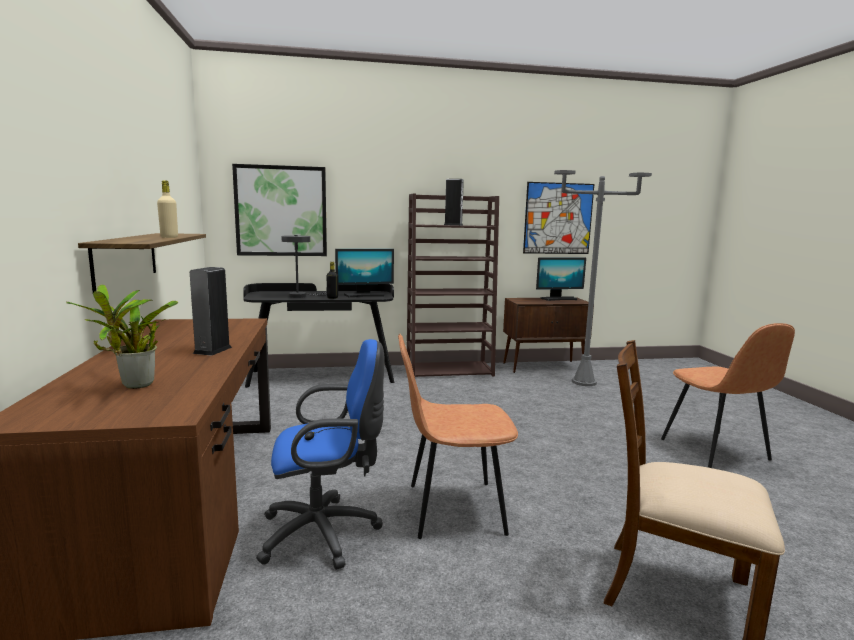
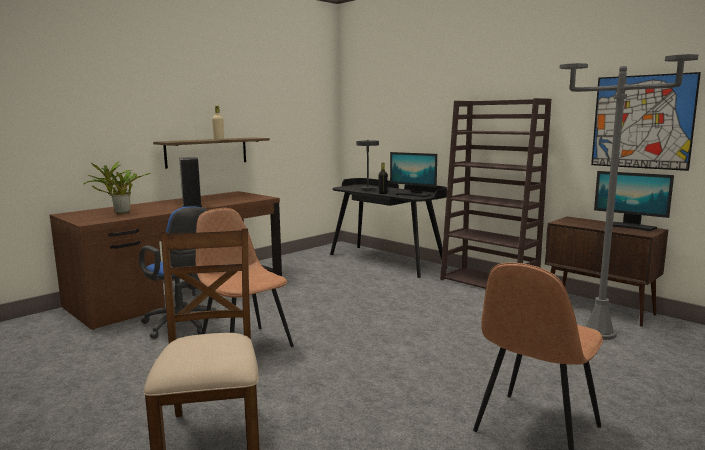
camera: 55 degrees right, 0 degrees up
picture [232,164,327,256] -> none
speaker [444,179,464,226] -> none

